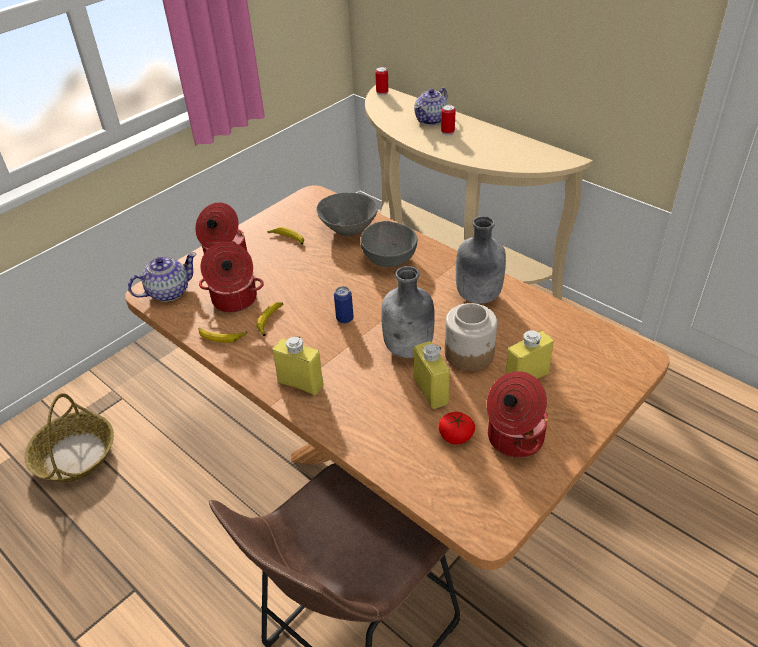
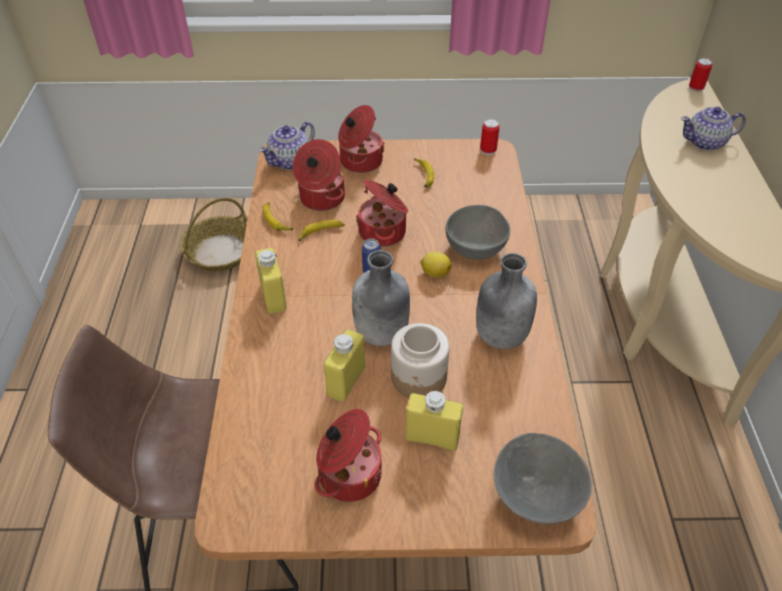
camera: 45 degrees right, 5 degrees up
teapot [128,252,196,302] -> teapot turned 120 degrees clockwise [259,121,315,170]
grey bowl [316,193,378,236] -> grey bowl moved to [494,433,592,524]
tomato [438,412,475,445] -> none
can [441,105,456,135] -> can moved to [480,119,500,155]
none -> cooking pot [356,179,408,247]
none -> lemon [420,252,452,278]

